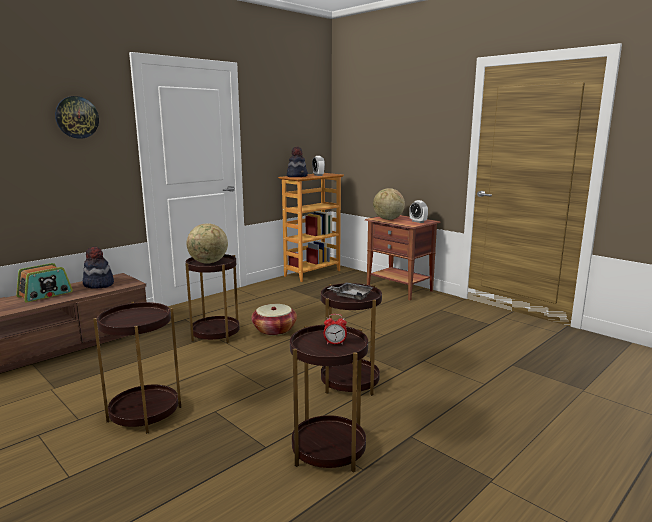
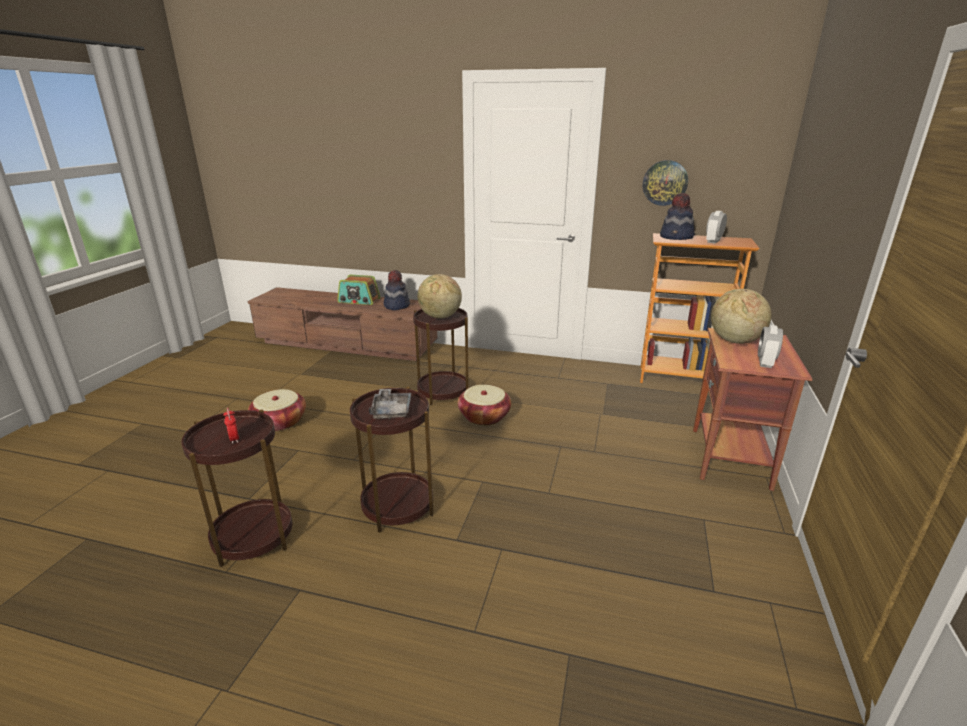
camera: 60 degrees right, 10 degrees up
wall clock [55,96,99,139] -> wall clock moved to [643,160,688,206]
brown side table [93,302,181,434] -> basket [248,389,306,431]

